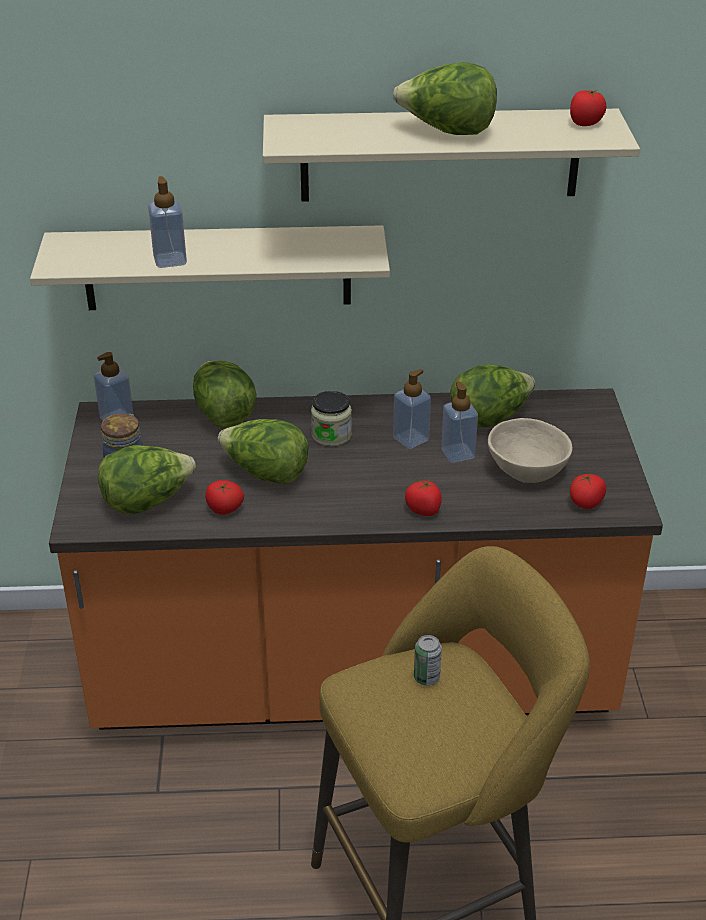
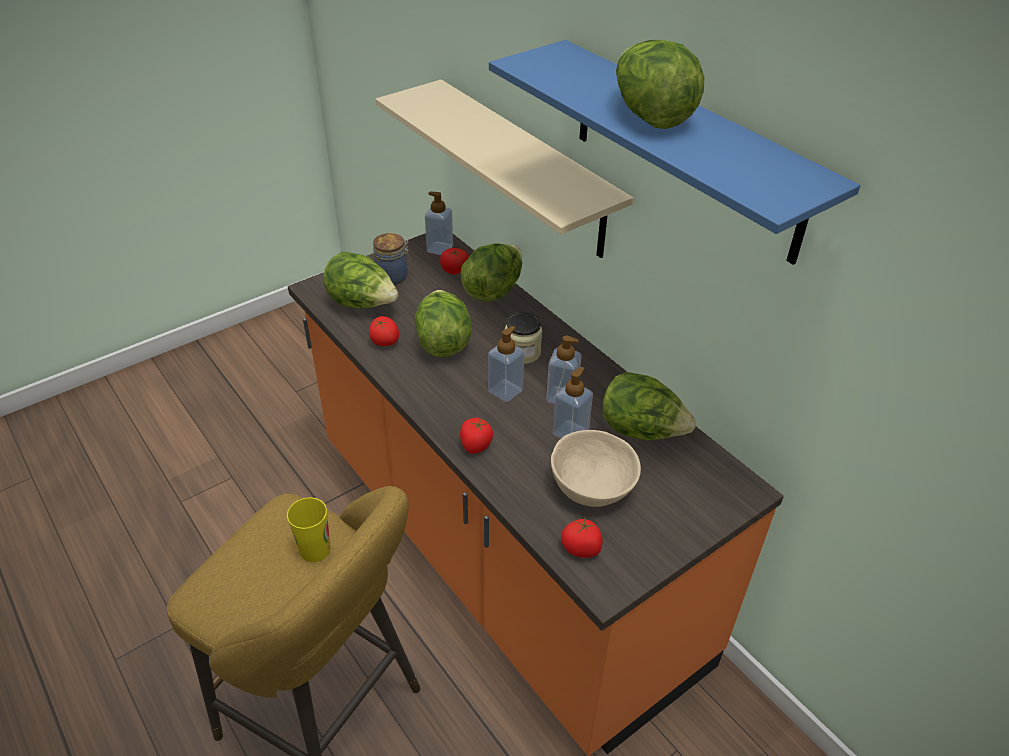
camera: 55 degrees right, 5 degrees up
soap dispenser [148,176,187,268] -> soap dispenser moved to [488,326,524,402]
beige shelf [263,109,640,202] -> blue shelf [489,40,860,265]
can [414,635,442,686] -> cup [287,497,330,562]
tomato [570,90,606,126] -> tomato moved to [440,248,469,274]

